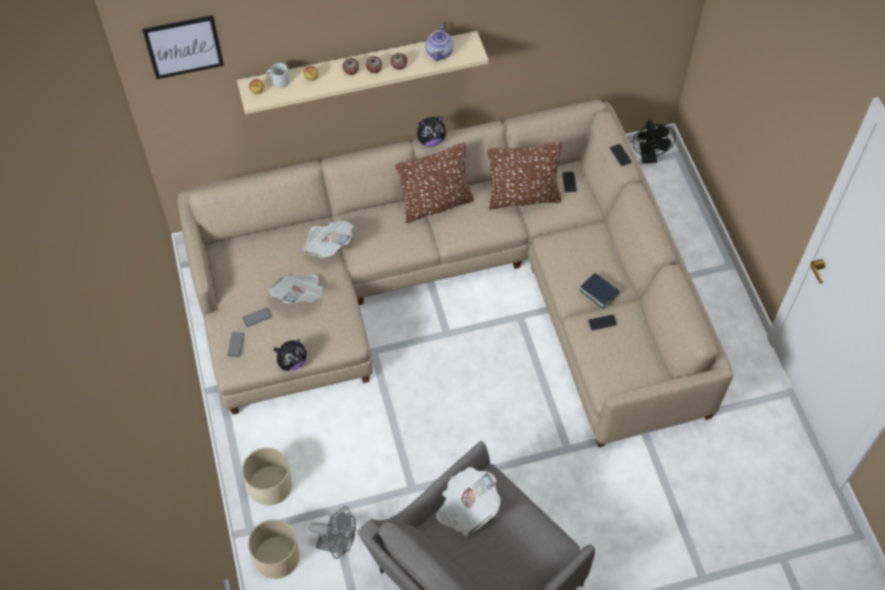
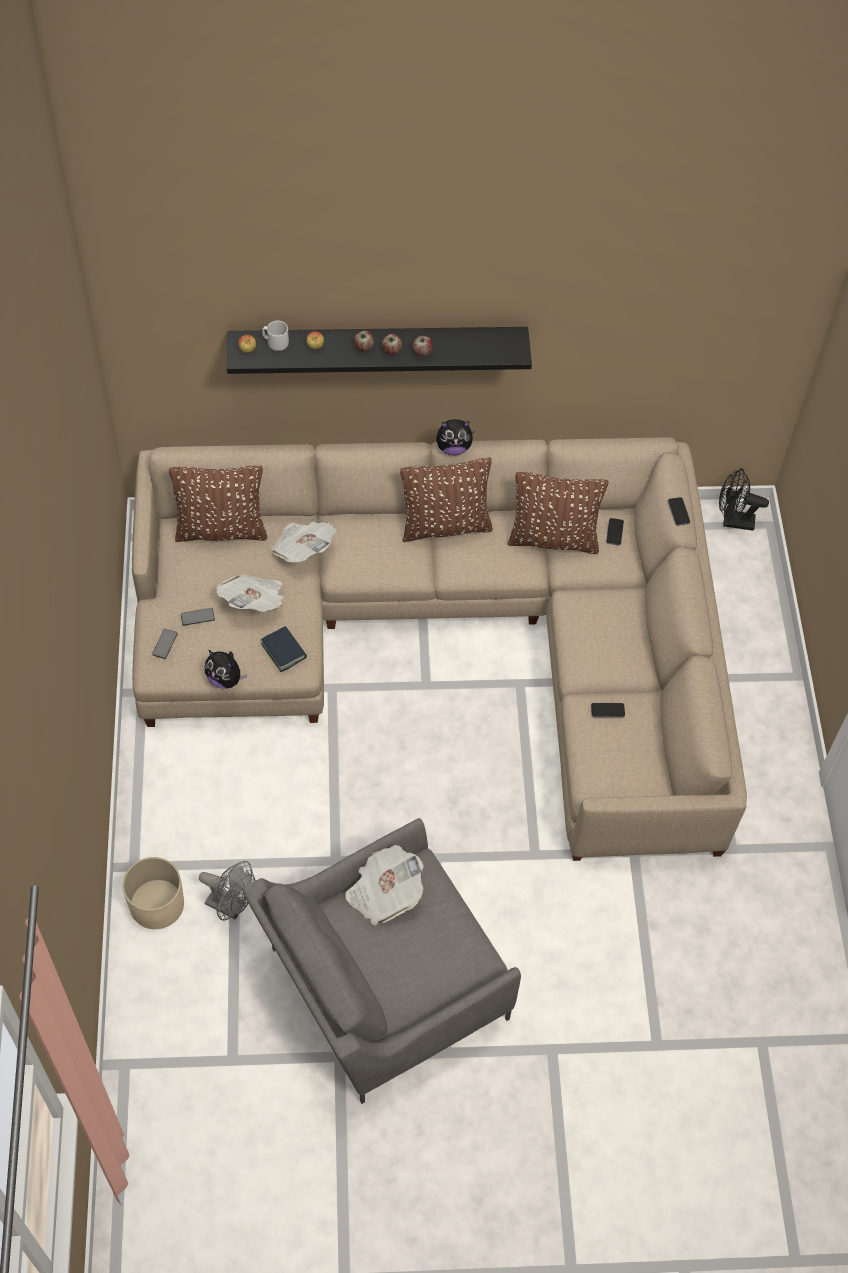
camera: 10 degrees right, 0 degrees up
picture [142,15,224,79] -> none
beige shelf [237,31,489,114] -> black shelf [227,327,532,374]
beige planter [242,447,292,506] -> none
plush toy [274,339,307,371] -> plush toy turned 60 degrees clockwise [205,650,247,689]
teapot [426,23,454,61] -> none
book [580,273,619,309] -> book moved to [261,626,307,672]
black fan [633,120,676,163] -> black fan turned 90 degrees clockwise [719,469,769,531]
none -> brown pillow [169,465,267,542]

